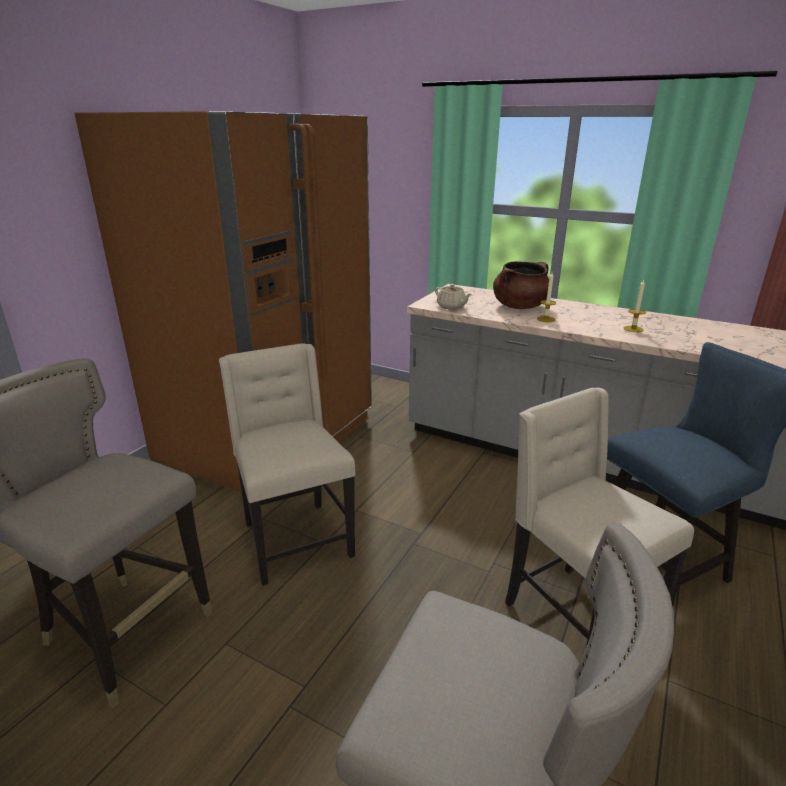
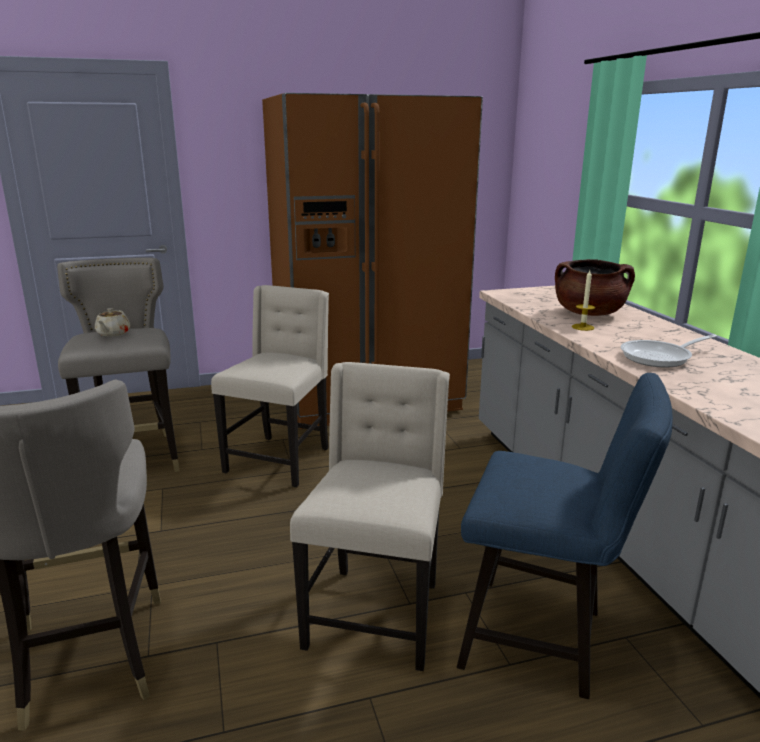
camera: 45 degrees right, 5 degrees down
beige teapot [435,284,472,309] -> beige teapot moved to [95,308,130,337]
candle [624,280,646,332] -> frying pan [620,334,717,368]

